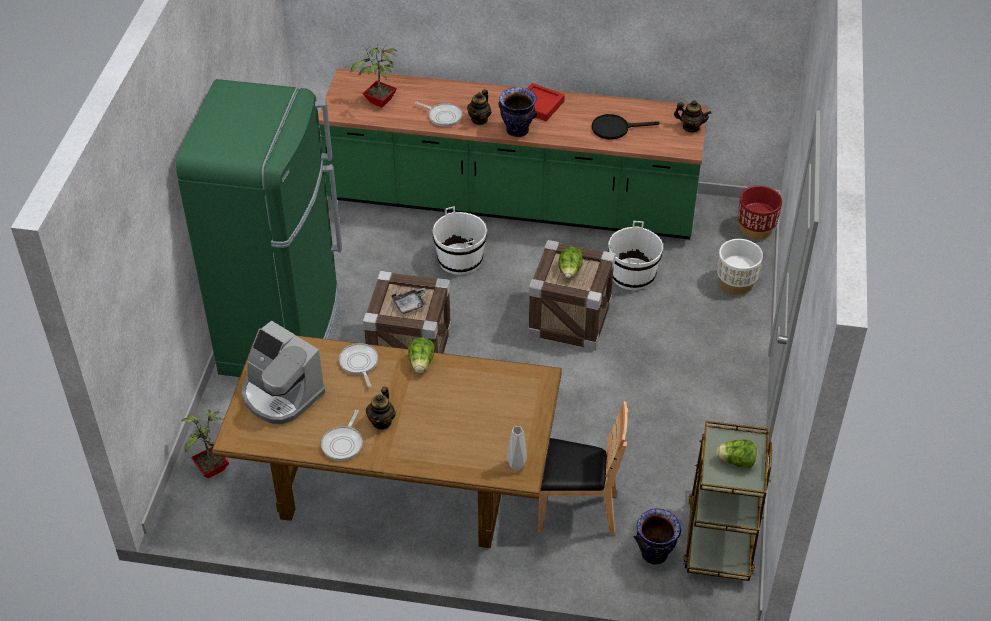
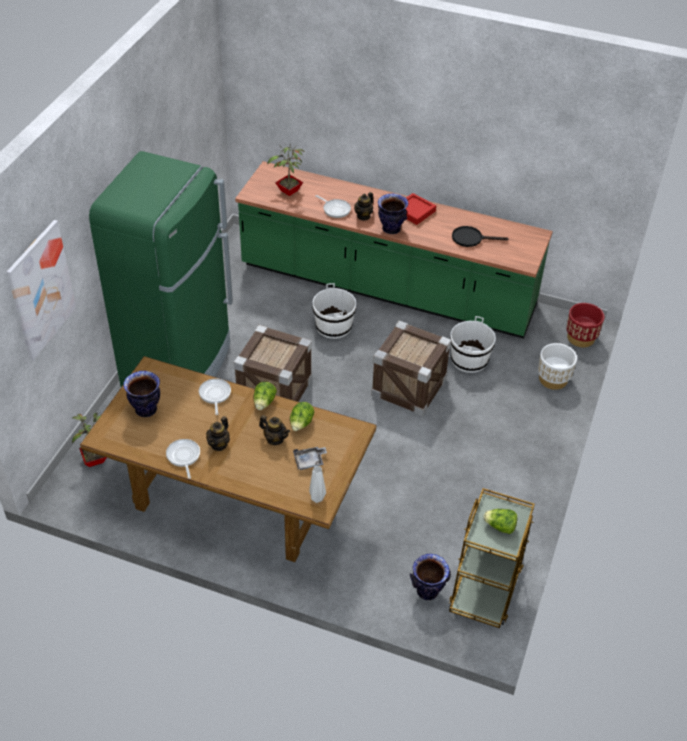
camera: 10 degrees right, 0 degrees up
coffee machine [241,320,325,424] -> vase [123,371,160,417]
frying pan [321,410,363,461] -> frying pan turned 135 degrees clockwise [166,439,200,479]
grey tray [392,288,427,314] -> grey tray moved to [293,447,327,470]
brown chair [538,401,628,535] -> none
lettuce [559,246,583,278] -> lettuce moved to [290,402,314,431]
teapot [674,100,711,132] -> teapot moved to [259,415,290,445]
none -> picture [7,220,76,360]

